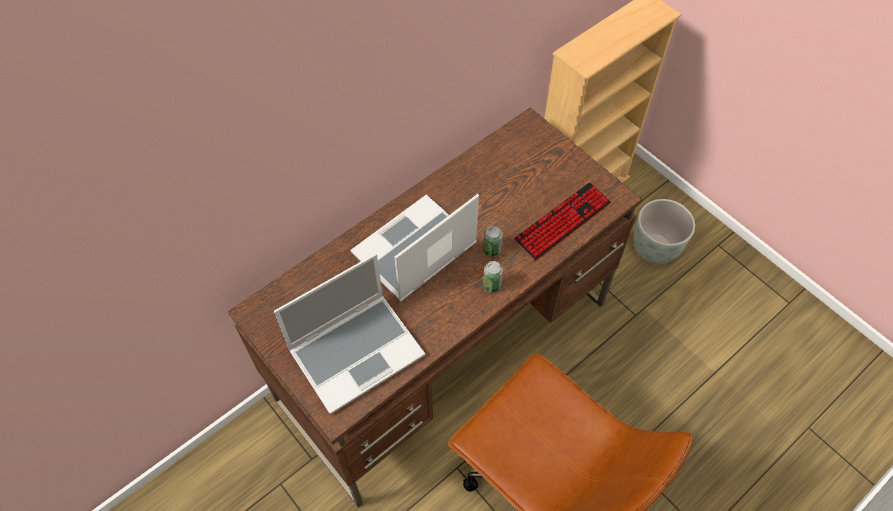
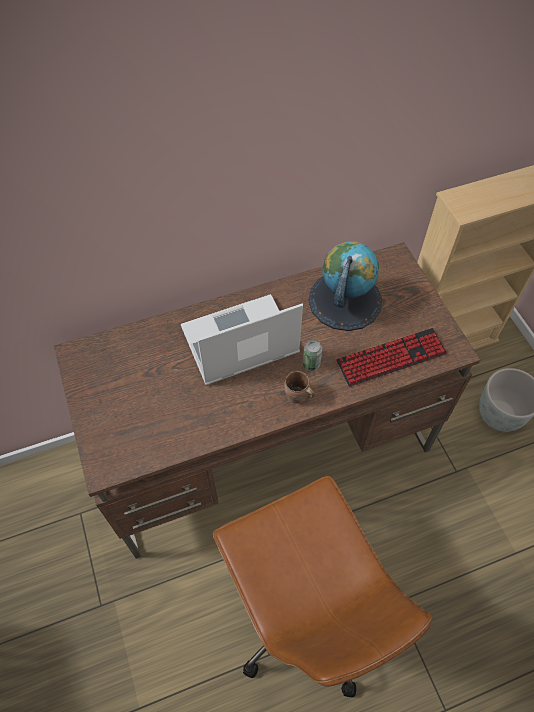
camera: 20 degrees right, 0 degrees up
laptop [274,253,425,415] -> none
can [483,261,503,292] -> brown mug [284,371,315,404]
none -> globe [309,241,382,331]

